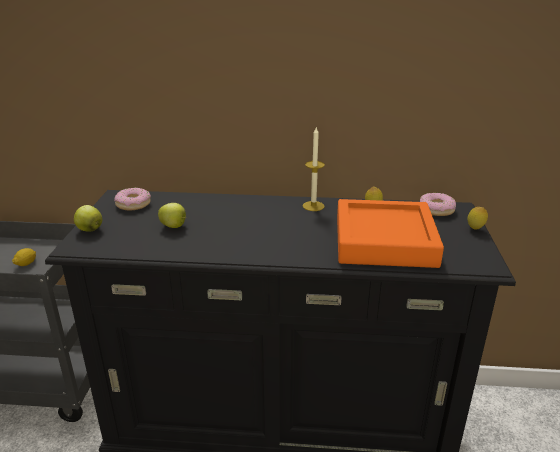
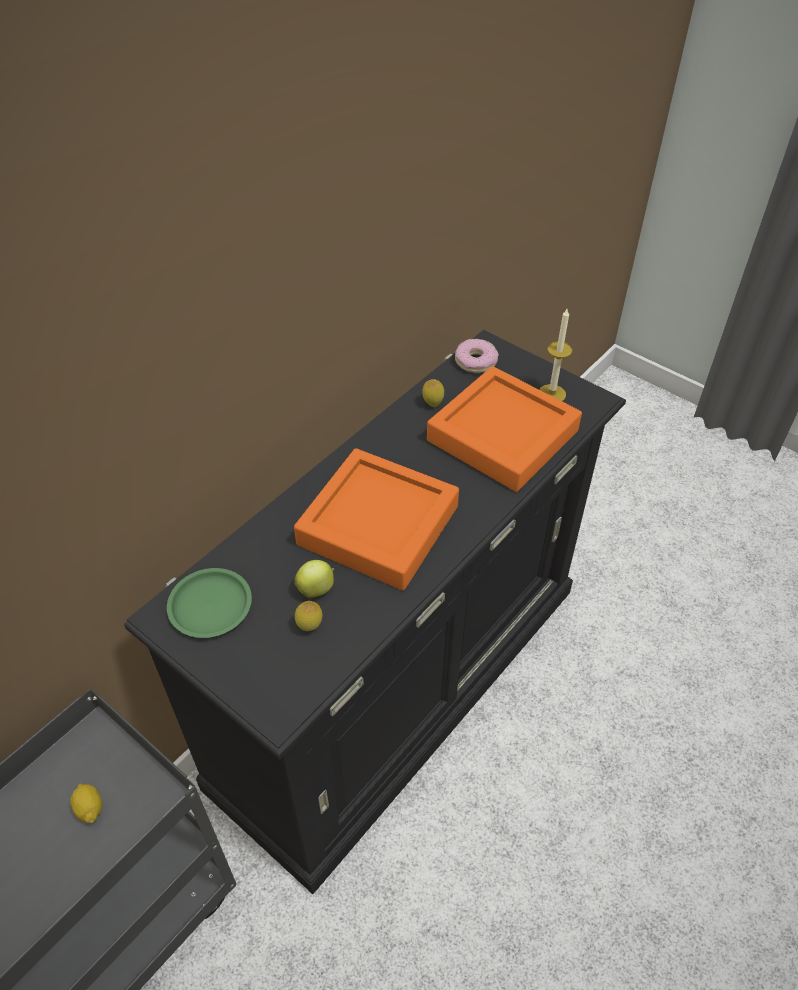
camera: 55 degrees left, 20 degrees up
apple [74,205,102,232] -> none
donut [114,188,151,210] -> green plate [167,568,252,638]
candle [303,128,325,211] -> candle moved to [539,309,572,401]
lemon [468,207,488,230] -> lemon moved to [295,601,322,631]
none -> orange tray [294,448,459,590]

